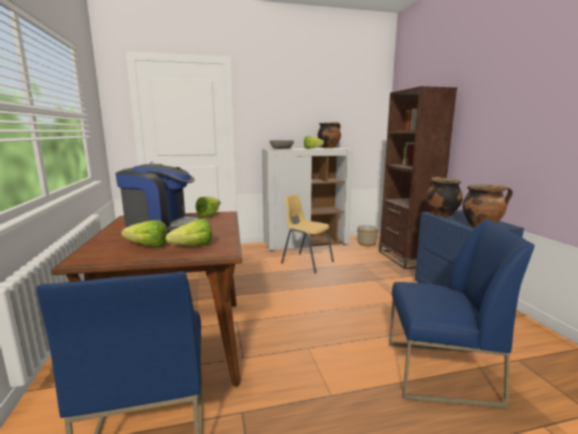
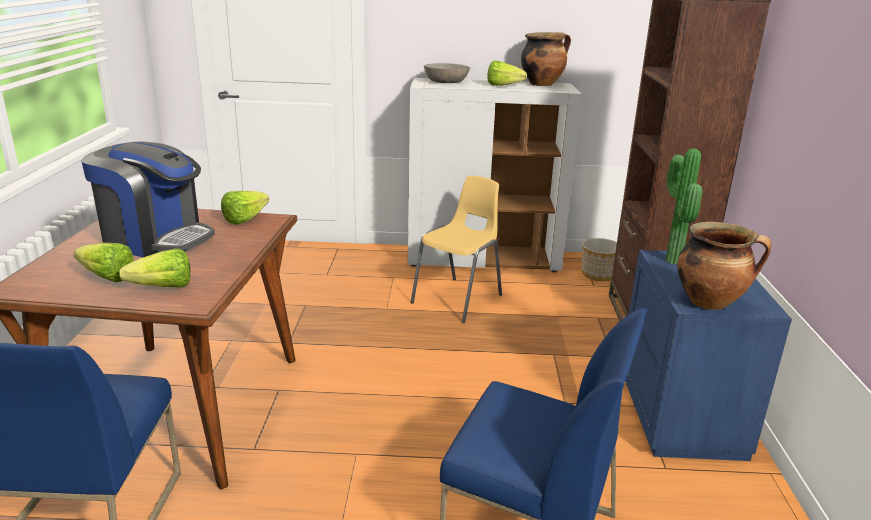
camera: 15 degrees right, 10 degrees up
yellow chair [281,195,334,273] -> yellow chair turned 75 degrees clockwise [410,176,502,323]
cooking pot [426,177,463,217] -> potted plant [665,148,703,264]

